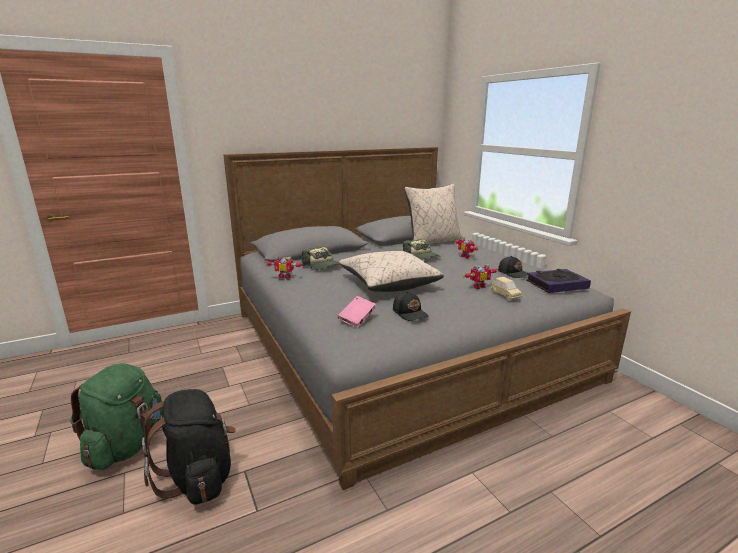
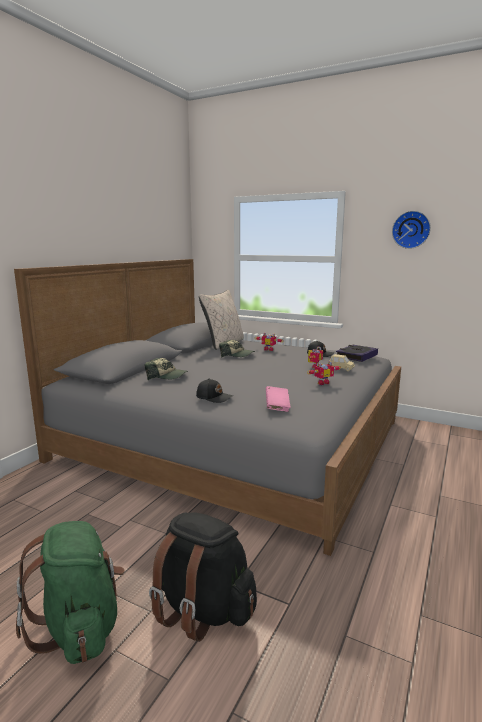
camera: 35 degrees left, 5 degrees down
toy robot [265,256,304,279] -> toy robot moved to [307,361,341,385]
beige pillow [339,251,444,292] -> none
black cap [393,291,429,321] -> black cap moved to [196,378,233,403]
none -> wall clock [392,211,431,249]

